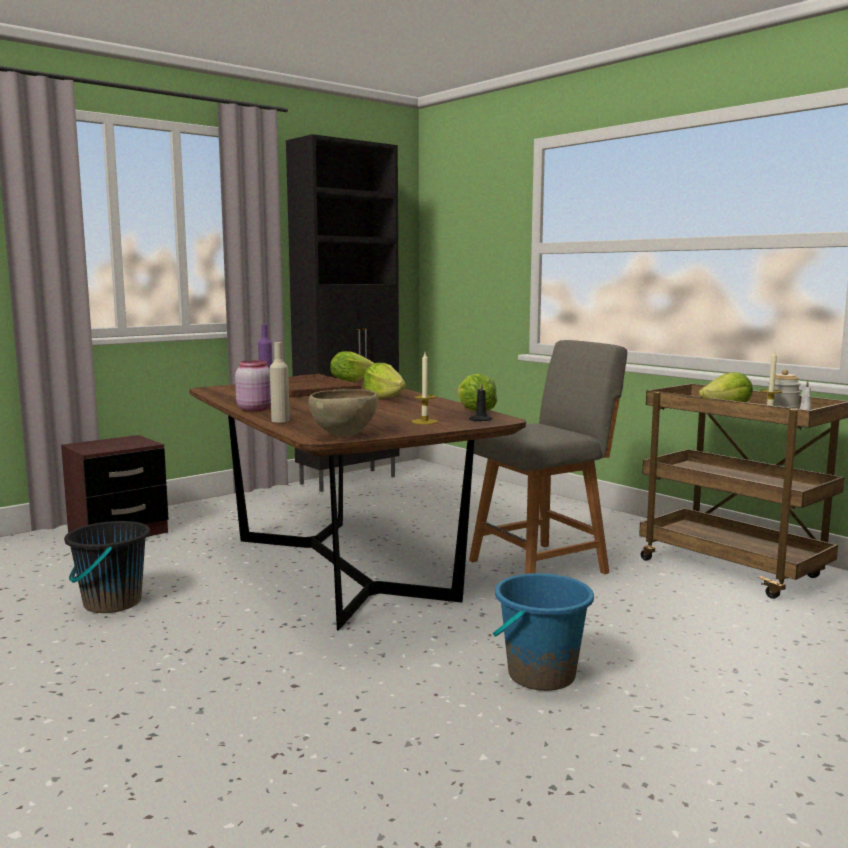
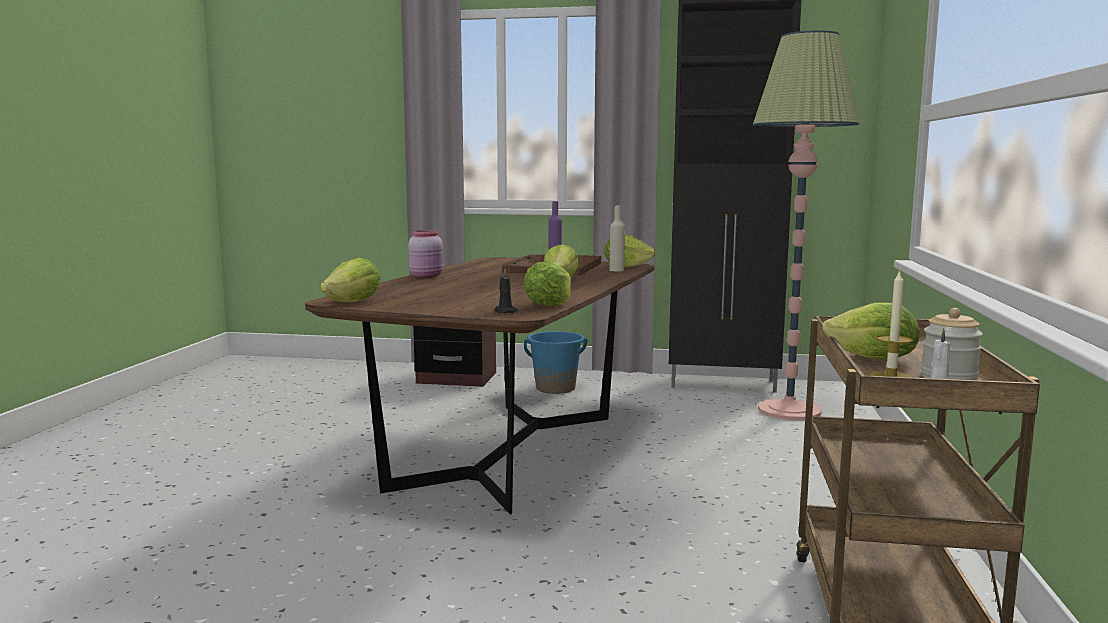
camera: 50 degrees right, 0 degrees up
black bucket [64,521,150,613] -> none
beige bottle [270,342,290,422] -> beige bottle moved to [610,206,625,271]
brown bowl [308,389,378,436] -> lettuce [320,258,381,302]
candle [412,353,438,424] -> none
grey chair [469,340,627,574] -> none
blue bucket [493,573,594,691] -> blue bucket moved to [524,331,588,394]
none -> floor lamp [753,30,860,420]

